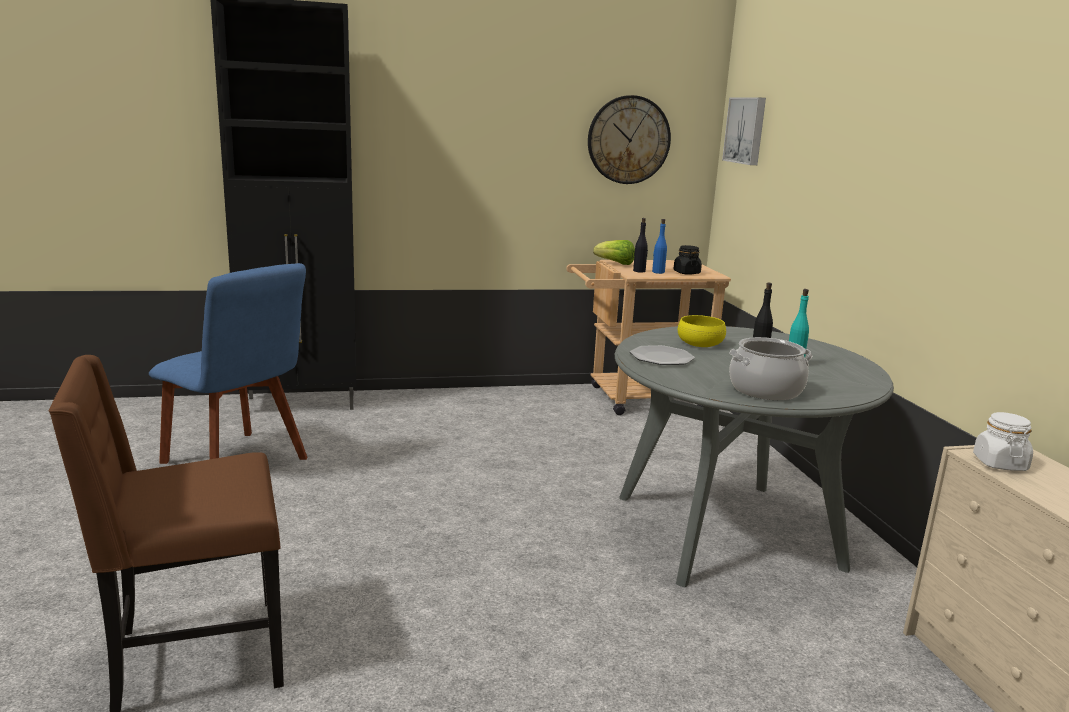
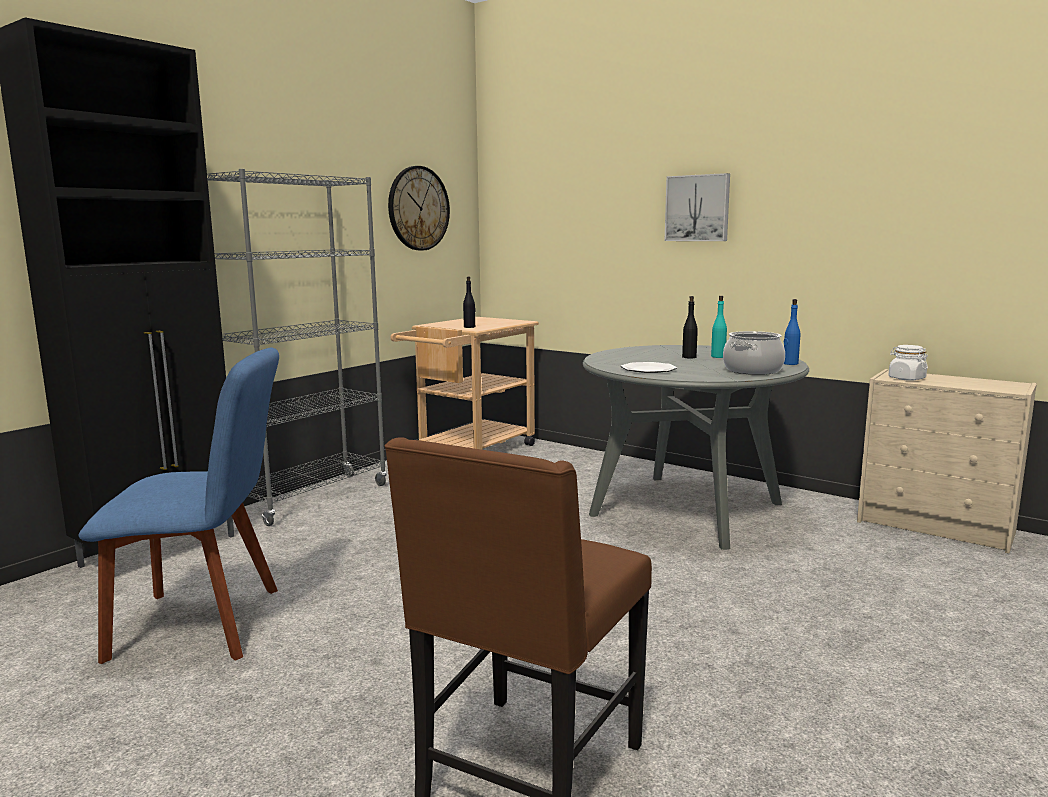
camera: 40 degrees left, 5 degrees down
lettuce [593,240,635,265] -> none
blue bottle [652,219,667,274] -> blue bottle moved to [784,299,800,365]
black jar [673,245,702,275] -> none
yellow bowl [678,315,726,347] -> none
picture [722,97,766,165] -> picture moved to [665,173,730,241]
none -> grey bookcase [207,169,387,526]

